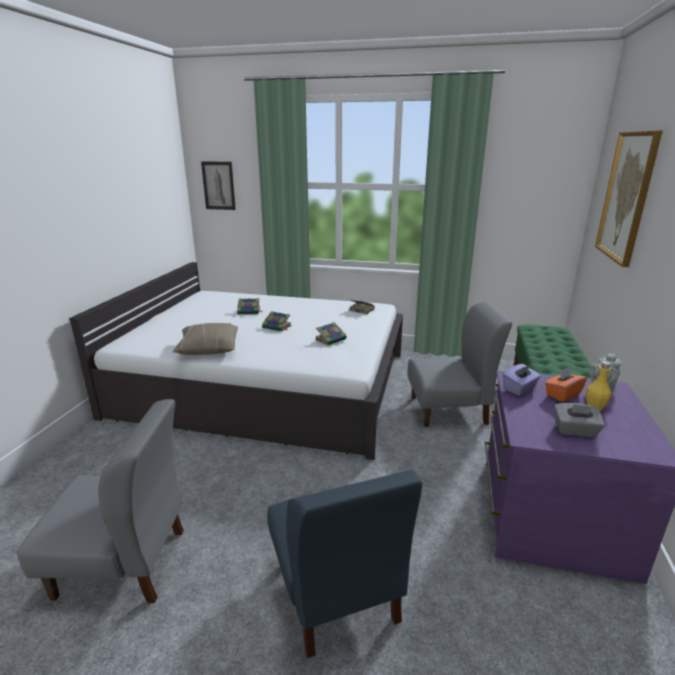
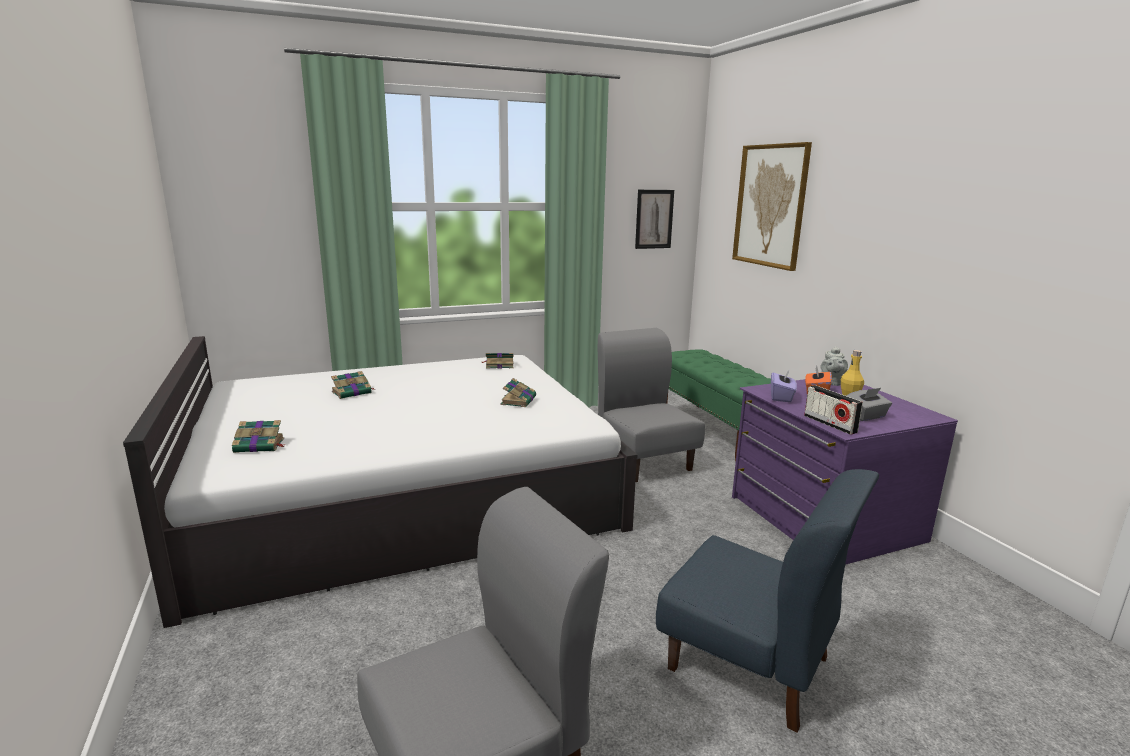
camera: 35 degrees left, 5 degrees down
beige pillow [173,323,238,355] -> none
picture [201,161,236,210] -> picture moved to [635,190,674,249]
book [262,311,292,332] -> book moved to [232,420,286,453]
grey chair [407,302,512,427] -> grey chair turned 75 degrees counterclockwise [598,328,705,482]
none -> radio [804,385,863,434]

